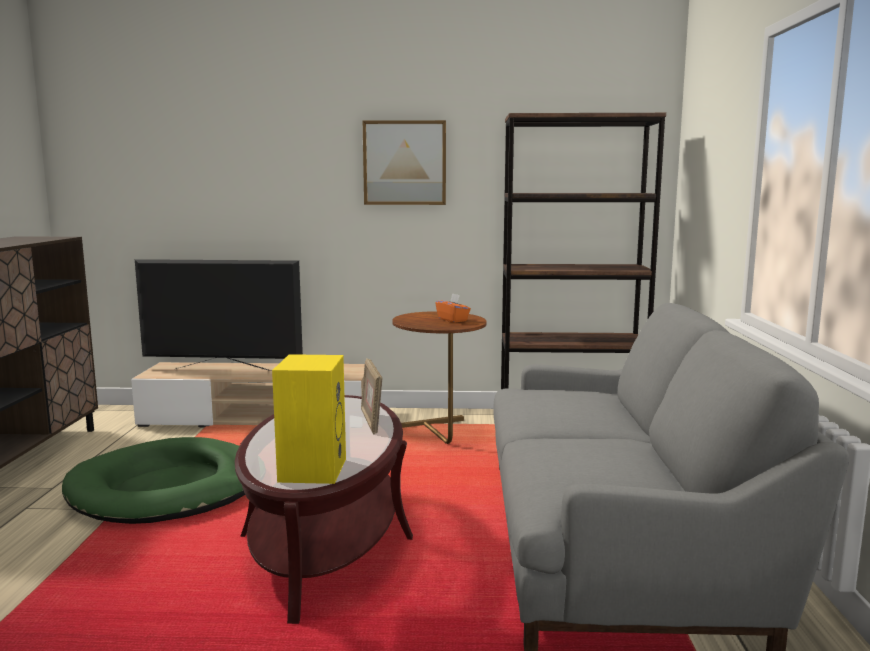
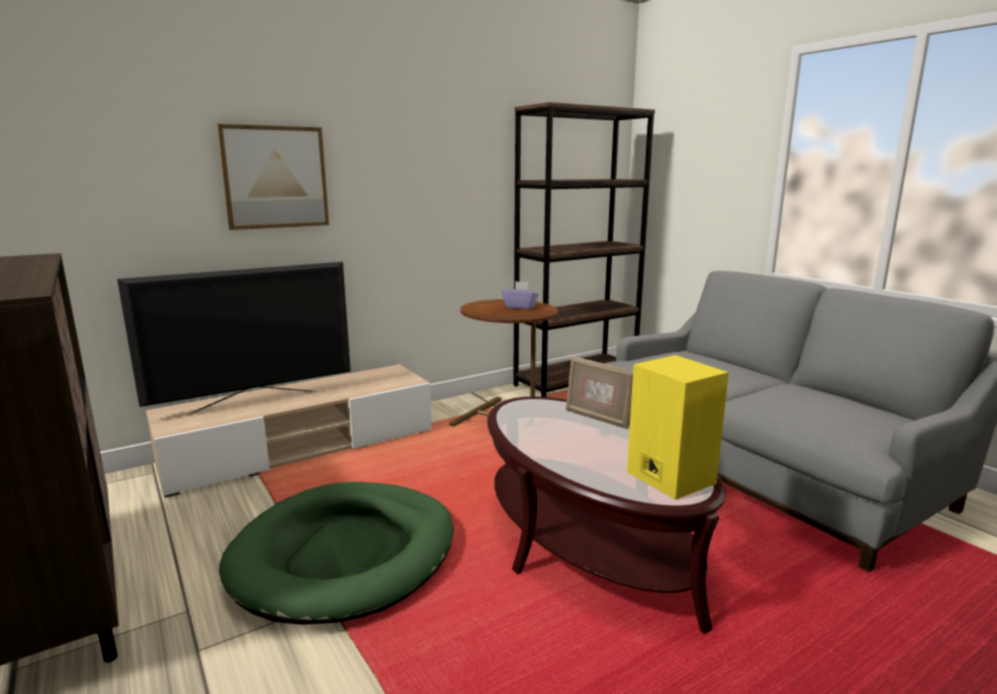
camera: 35 degrees left, 5 degrees up
picture [363,120,446,205] -> picture moved to [216,124,329,230]
orange tissue box [436,293,471,323] -> purple tissue box [502,281,539,309]

